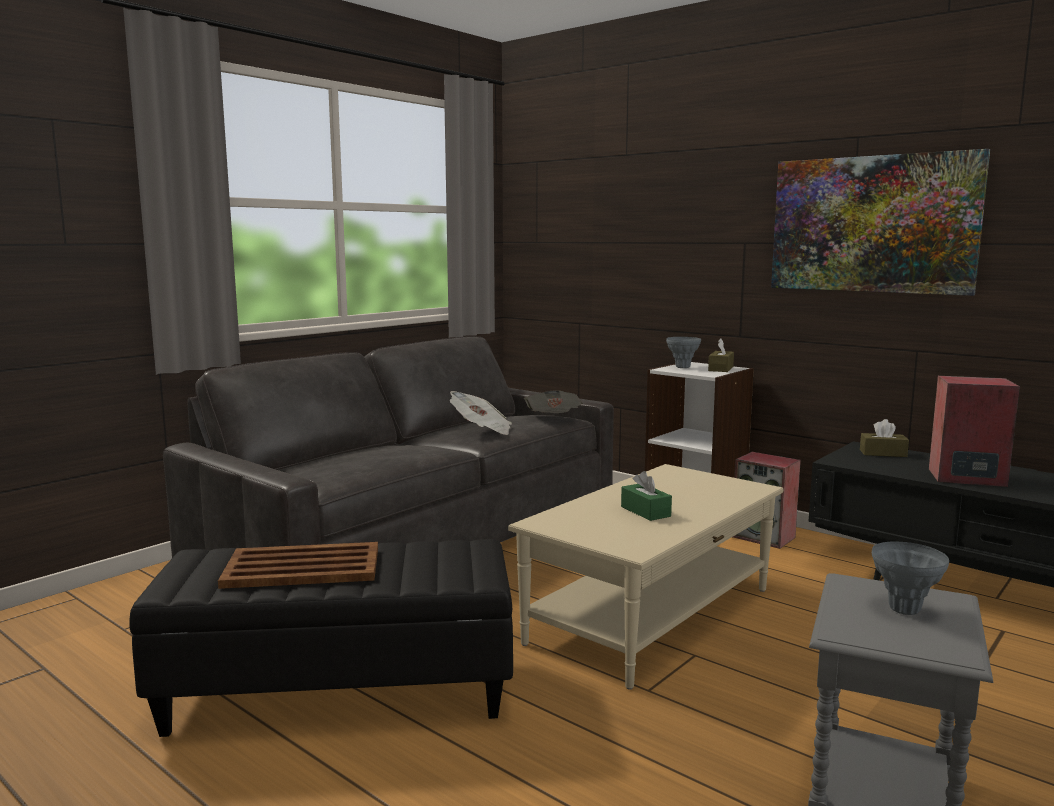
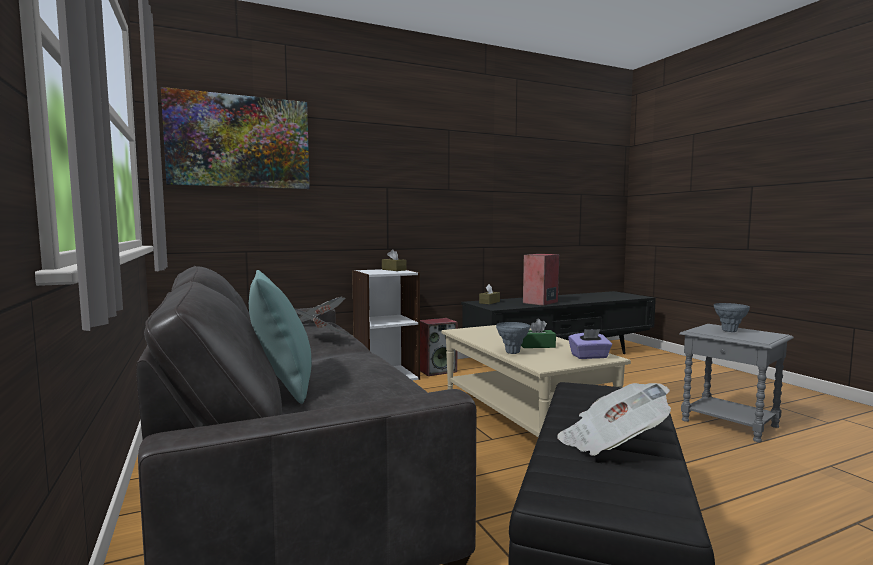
camera: 65 degrees left, 5 degrees down
brown tray [218,542,378,589] -> newspaper [557,383,671,456]
grey vase [666,337,701,368] -> grey vase moved to [496,322,530,354]
picture [771,149,990,296] -> picture moved to [161,87,310,189]
none -> turquoise pillow [249,270,311,404]
none -> purple tissue box [568,329,612,359]

